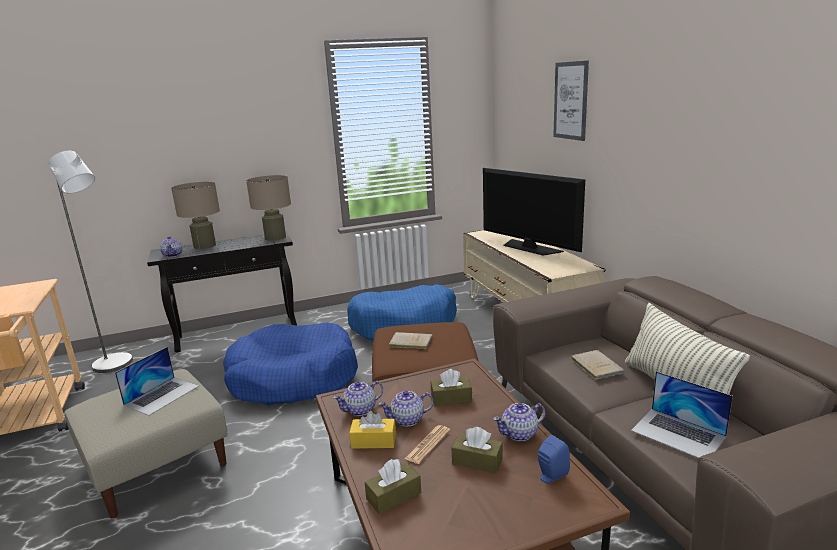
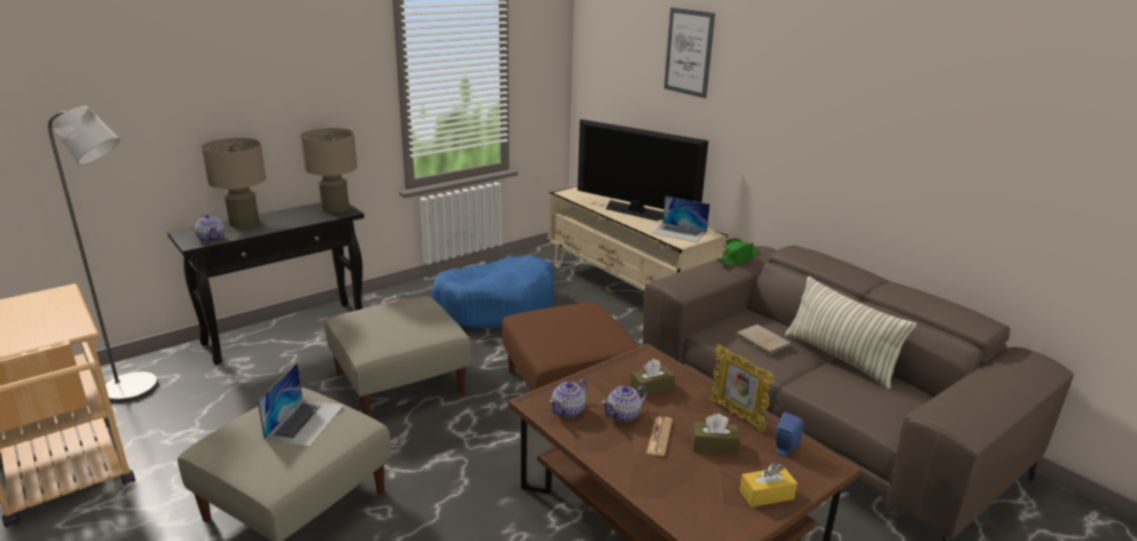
camera: 20 degrees left, 5 degrees up
blue dog bed [223,322,358,405] -> beige ottoman [325,296,471,417]
yellow tissue box [349,411,396,449] -> yellow tissue box moved to [740,463,797,507]
brown tissue box [365,459,421,514] -> none
beige book [389,332,433,349] -> none
teapot [493,403,545,441] -> picture frame [709,344,774,432]
laptop [631,371,733,458] -> laptop moved to [652,196,710,242]
none -> green hat [716,238,759,266]

